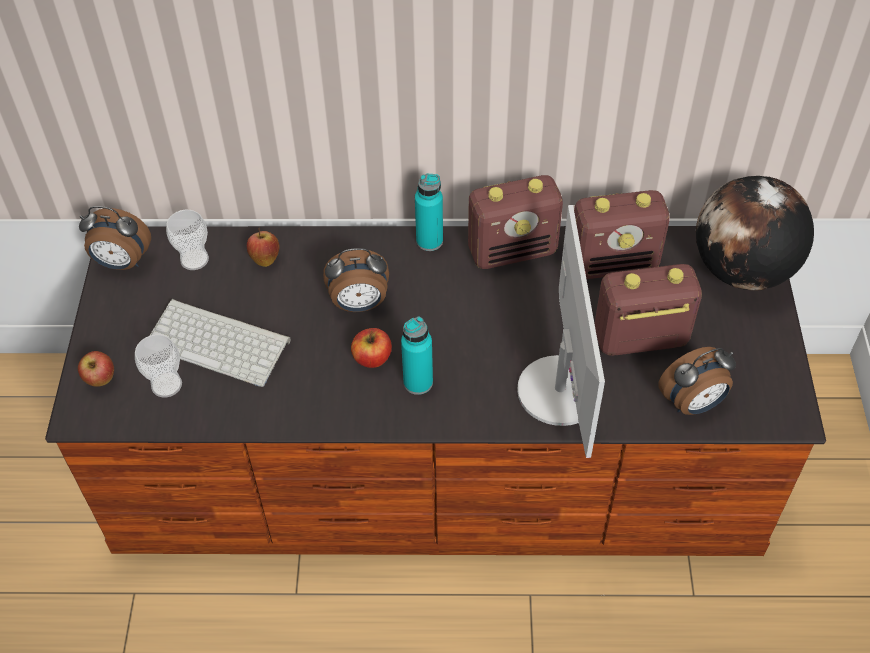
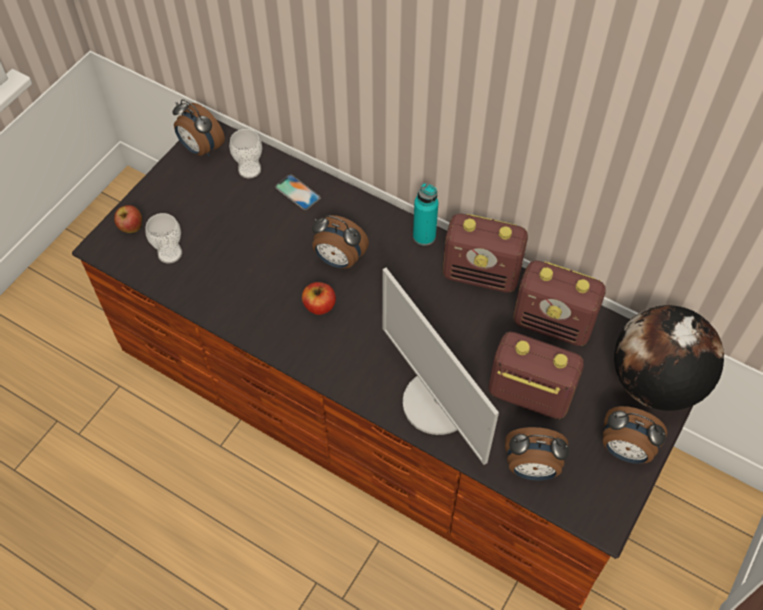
camera: 30 degrees right, 5 degrees up
keyboard [150,299,291,387] -> none
apple [247,228,279,267] -> phone [275,174,321,210]
turquoise bottle [401,317,433,395] -> none
monitor [517,205,605,458] -> monitor turned 120 degrees clockwise [382,268,499,465]
none -> alarm clock [602,406,667,464]

